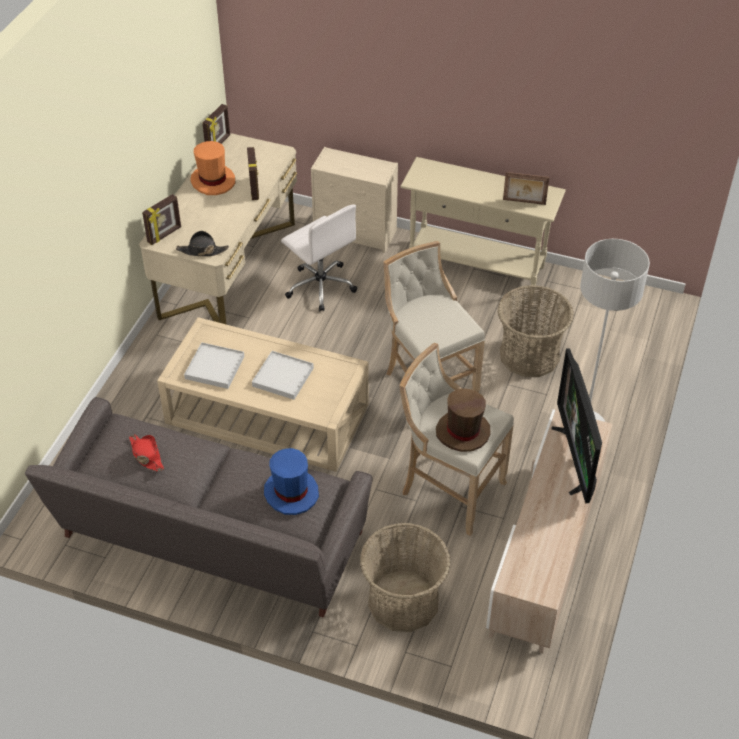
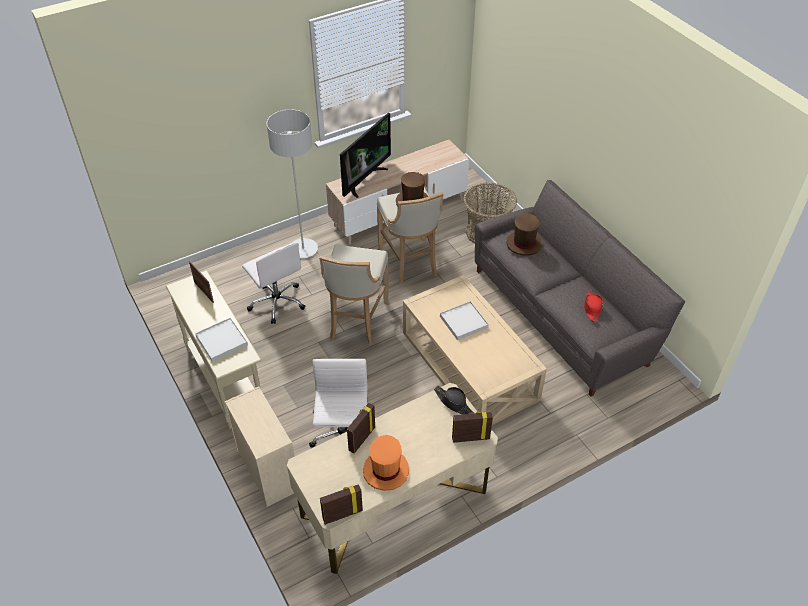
camera: 140 degrees left, 0 degrees up
white tray [184,342,244,389] -> white tray moved to [195,318,248,362]
blue hat [264,448,319,515] -> brown hat [506,213,542,256]
basket [498,285,574,377] -> white office chair [242,242,305,324]

